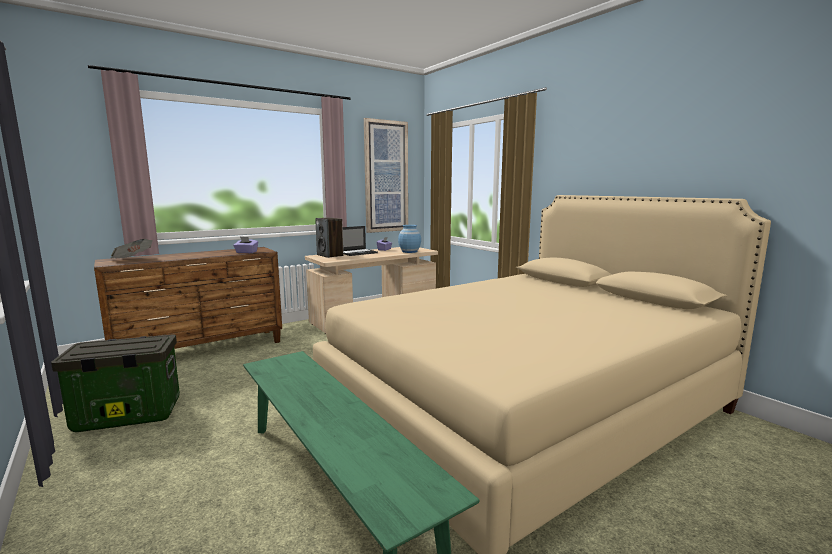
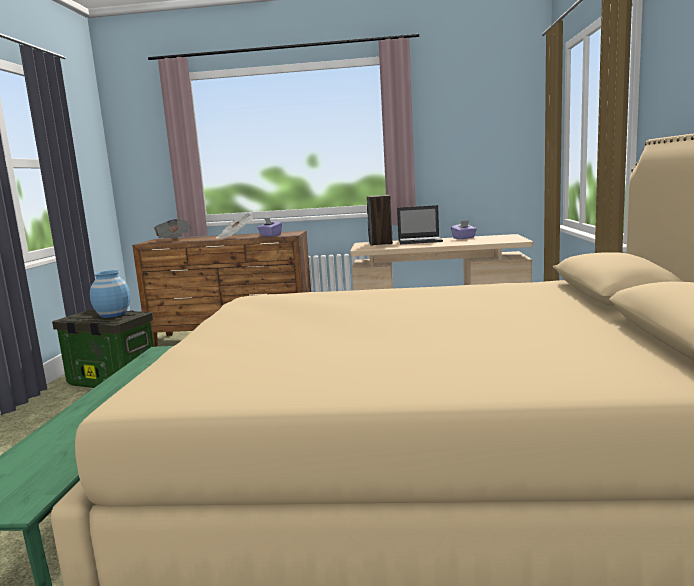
camera: 40 degrees right, 0 degrees up
picture [364,118,408,233] -> none
blue vase [398,225,421,253] -> blue vase moved to [90,270,131,318]
none -> newspaper [216,213,253,239]

